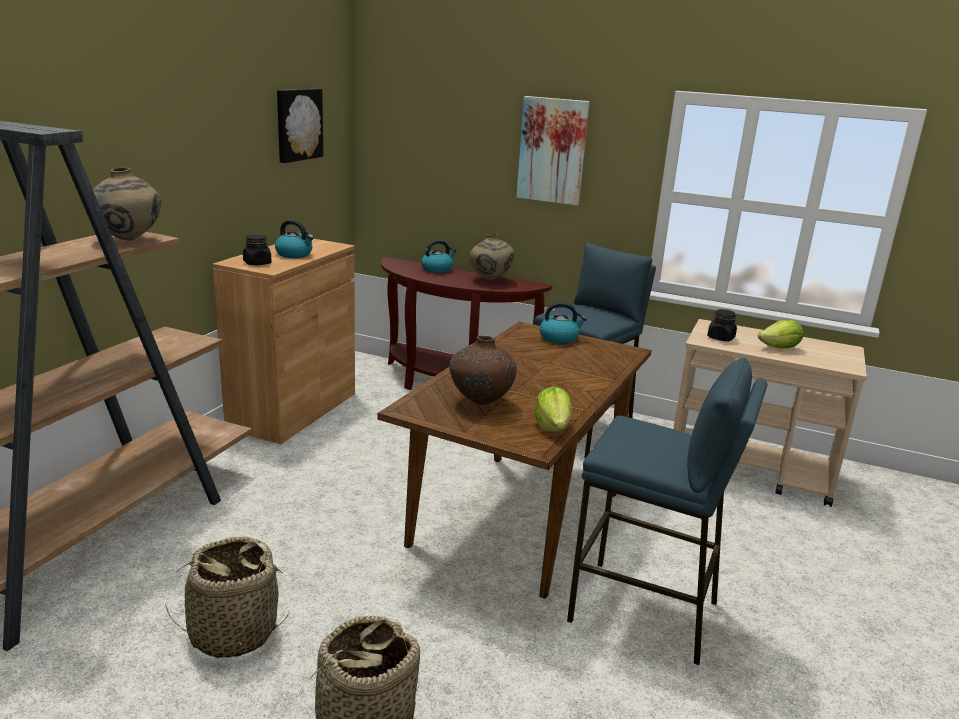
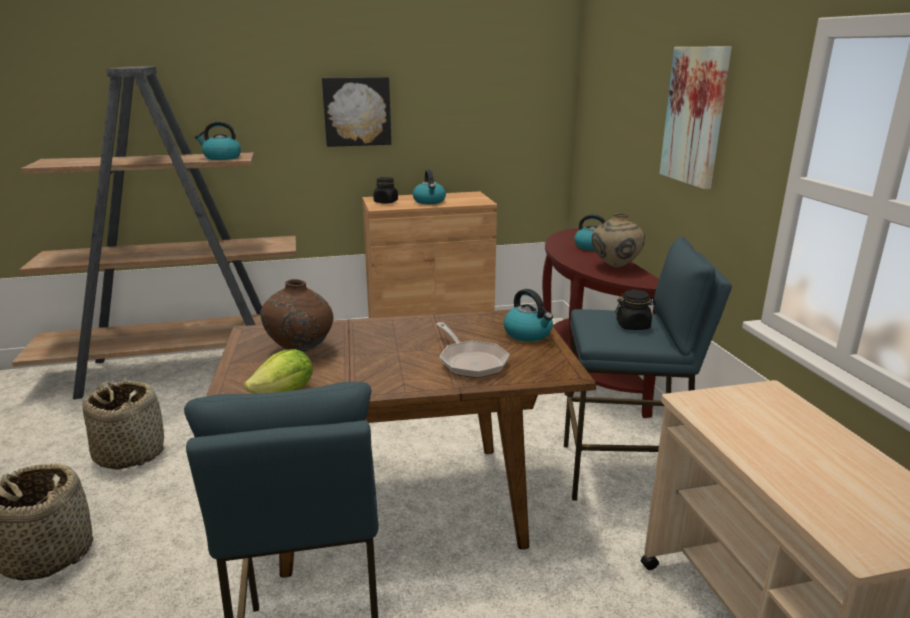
camera: 55 degrees right, 0 degrees up
beige vase [93,167,162,241] -> kettle [195,121,241,160]
picture [277,89,323,163] -> picture moved to [322,77,391,147]
black jar [707,309,737,342] -> black jar moved to [615,290,656,330]
lettuce [758,320,803,349] -> none
none -> frying pan [436,322,509,378]

